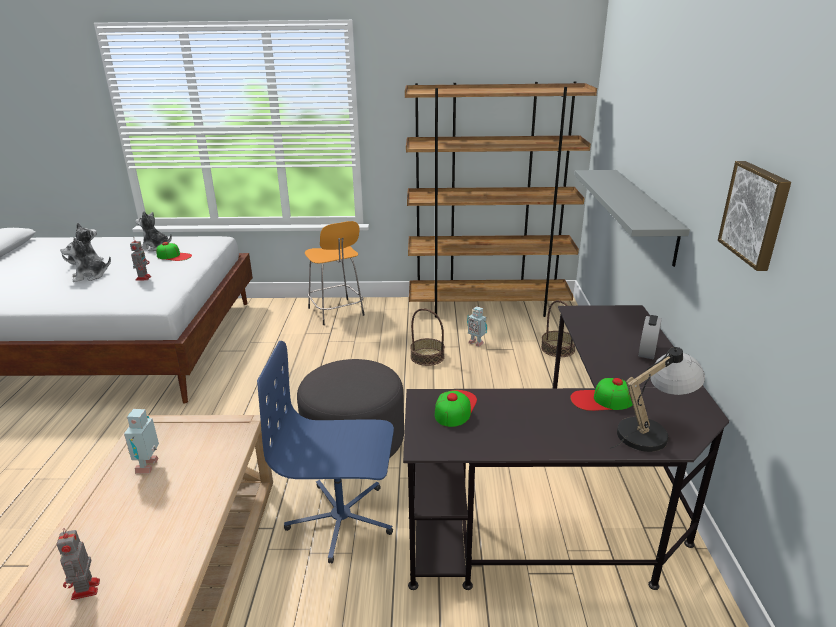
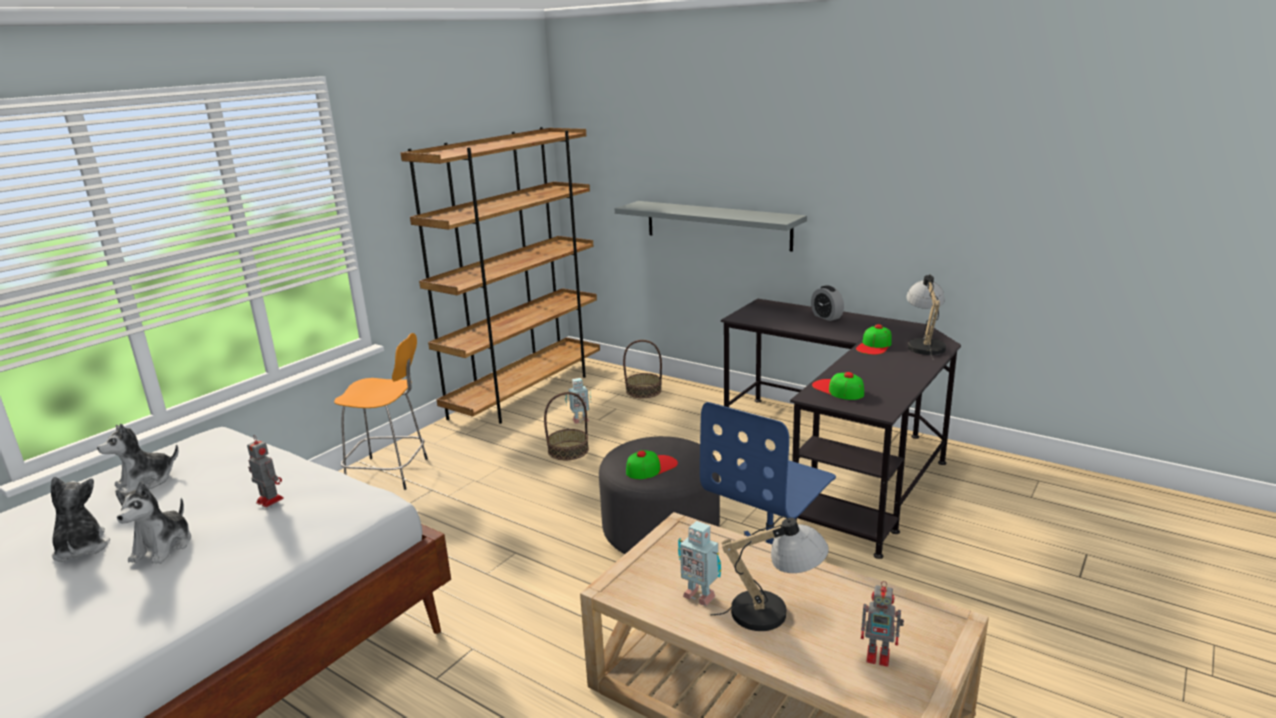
camera: 55 degrees left, 5 degrees down
cap [156,242,192,261] -> cap moved to [626,450,678,479]
picture [718,161,791,271] -> none
none -> table lamp [711,516,829,631]

